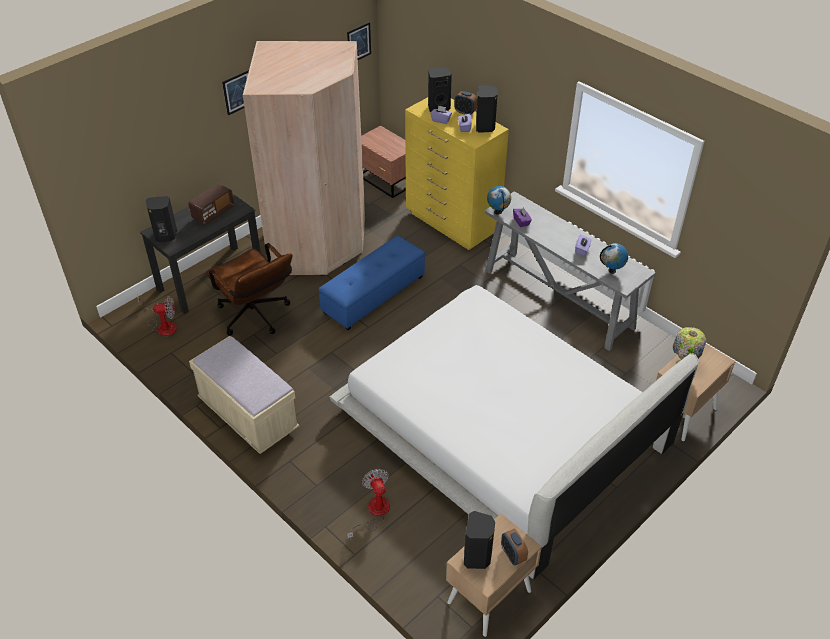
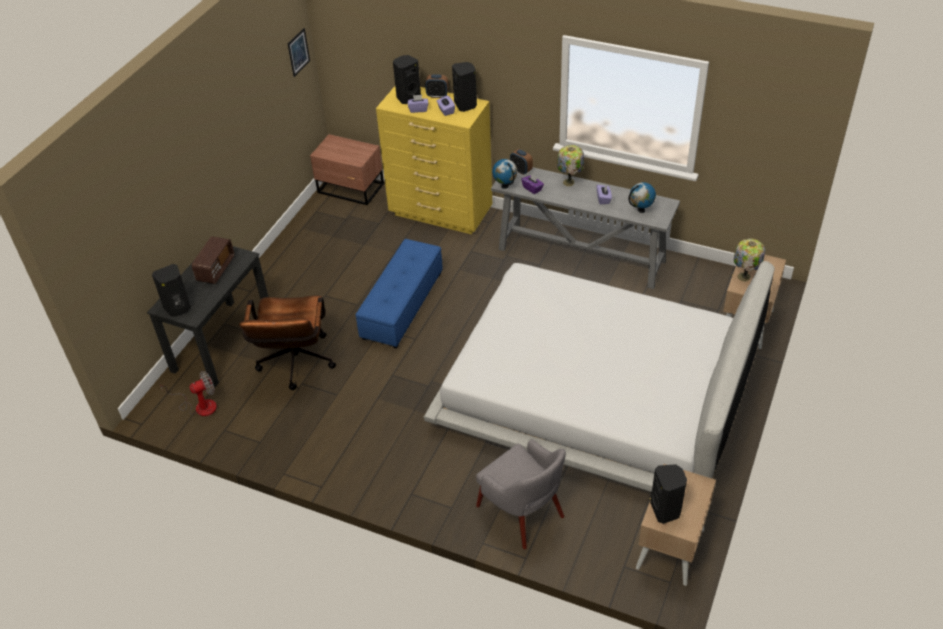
camera: 20 degrees left, 0 degrees up
beige bench [189,336,299,454] -> none
brown office chair [206,243,292,336] -> brown office chair turned 60 degrees clockwise [239,295,336,390]
picture [222,70,249,115] -> none
beige wardrobe [243,41,365,276] -> none
fan [347,469,390,540] -> grey armchair [476,439,566,549]
alarm clock [501,529,528,566] -> alarm clock moved to [510,149,533,175]
none -> table lamp [557,145,584,186]

